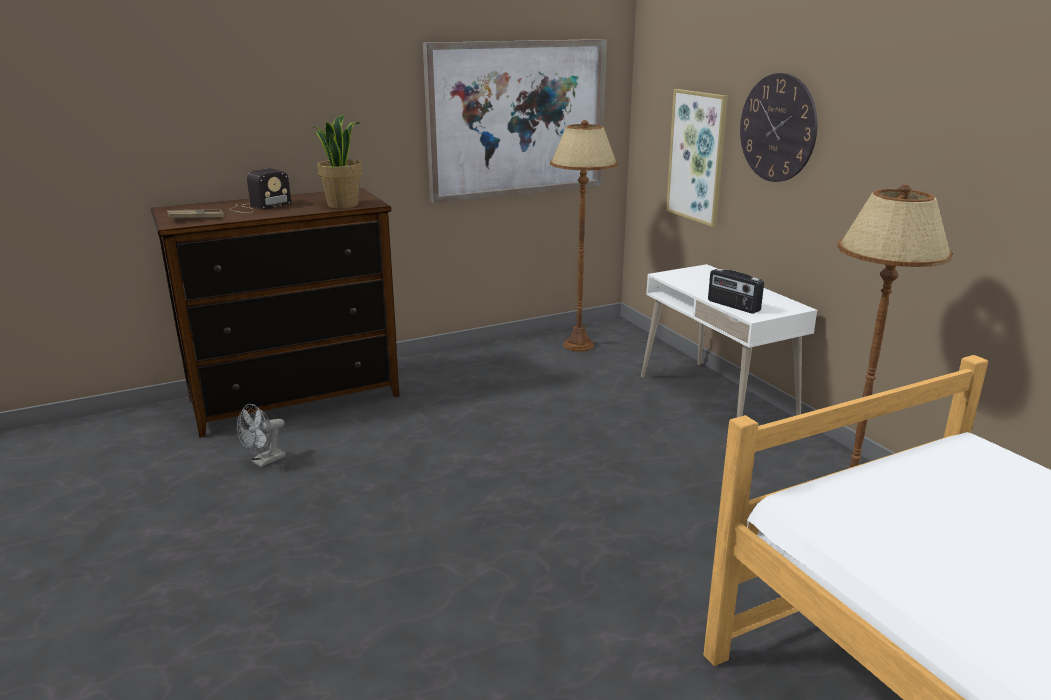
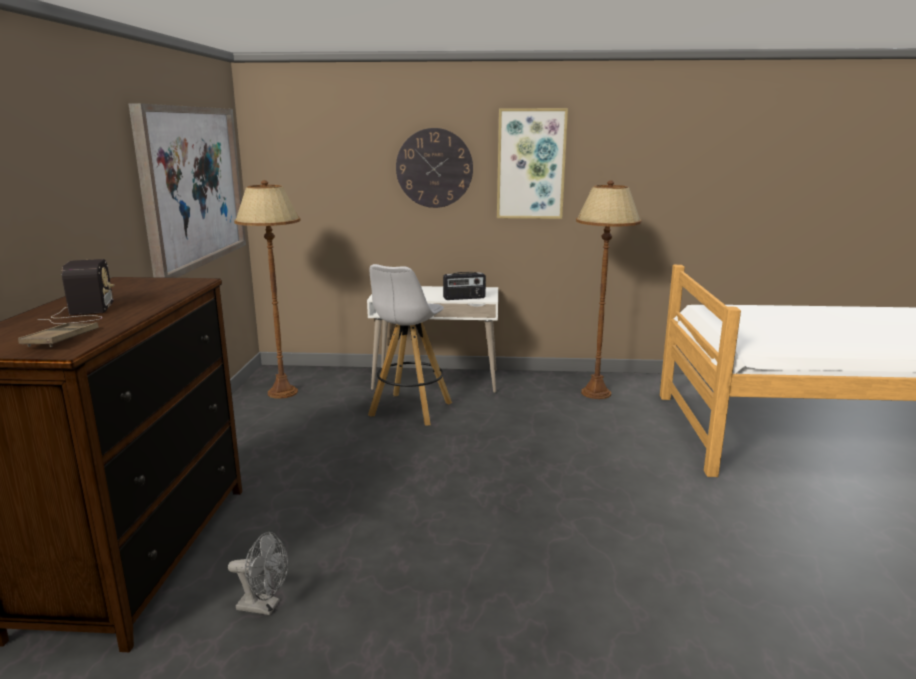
camera: 60 degrees left, 5 degrees down
grey fan [237,404,286,467] -> grey fan turned 60 degrees counterclockwise [228,532,288,615]
potted plant [311,115,362,209] -> none
picture [666,89,728,227] -> picture moved to [497,108,568,219]
none -> white stool [368,264,452,426]

